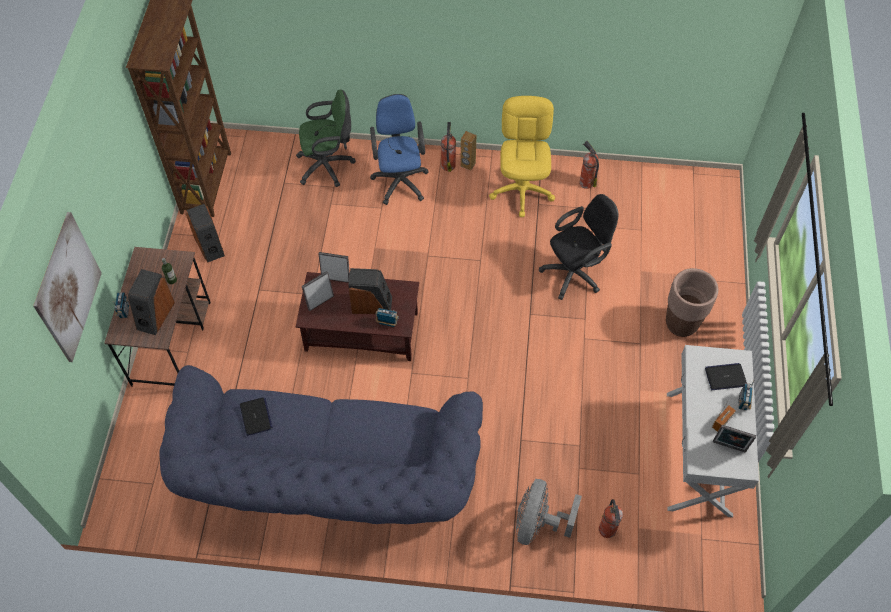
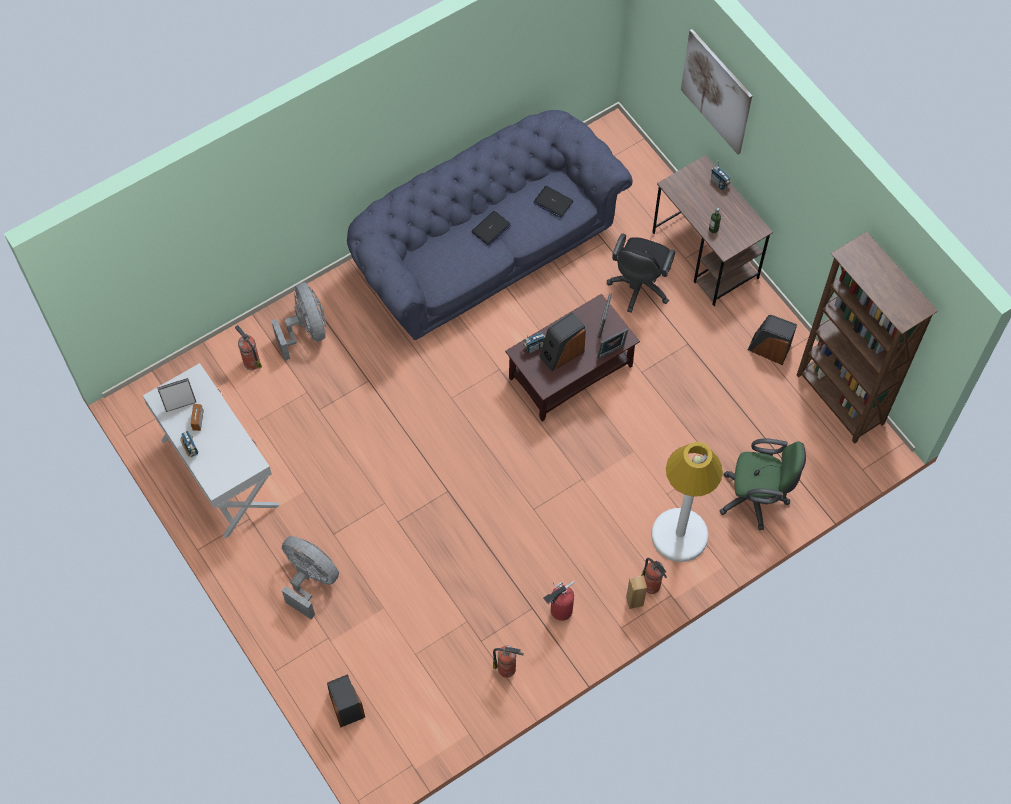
camera: 140 degrees right, 5 degrees up
speaker [128,269,175,335] -> speaker moved to [327,674,365,728]
green office chair [296,90,356,187] -> green office chair turned 120 degrees counterclockwise [719,438,806,530]
blue office chair [370,94,429,205] -> white floor lamp [652,442,723,562]
yellow office chair [489,96,555,217] -> fire extinguisher [543,581,575,621]
black office chair [539,194,618,300] -> black office chair moved to [607,233,675,313]
brown planter [666,268,718,337] -> grey fan [282,536,339,620]
laptop [705,363,747,390] -> laptop moved to [471,211,511,245]

